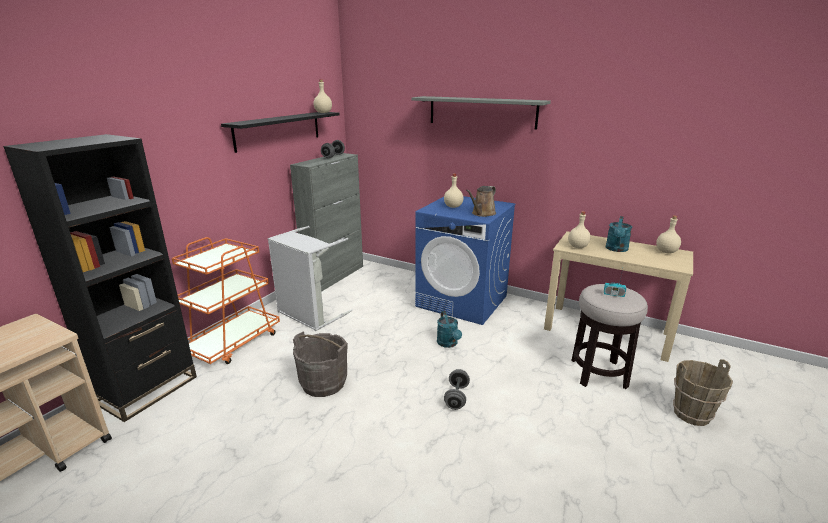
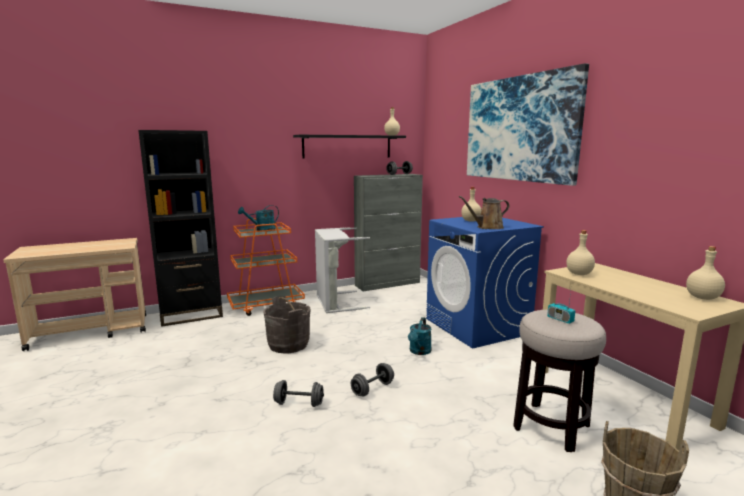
camera: 35 degrees right, 10 degrees down
grey shelf [412,96,551,130] -> picture [467,63,589,186]
turquoise watering can [606,216,632,252] -> turquoise watering can moved to [238,205,279,232]
none -> grey dumbbell [273,380,324,407]

